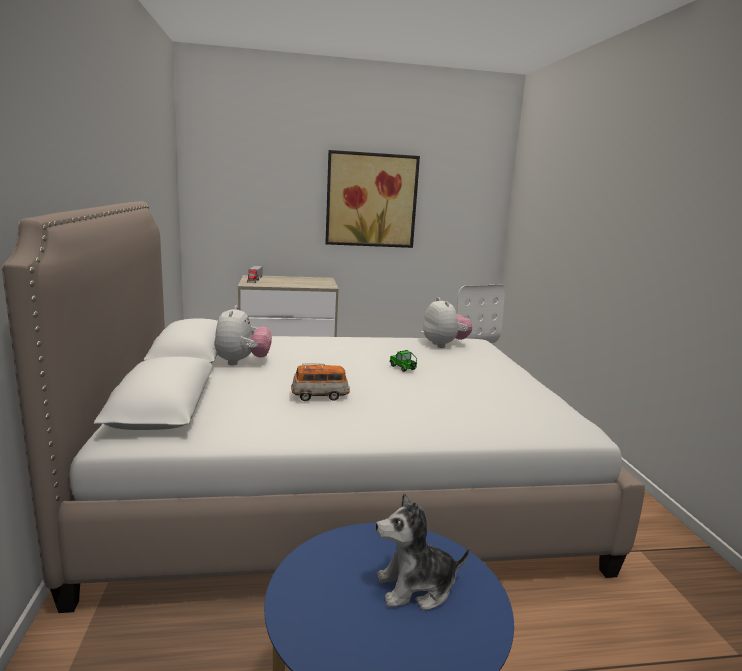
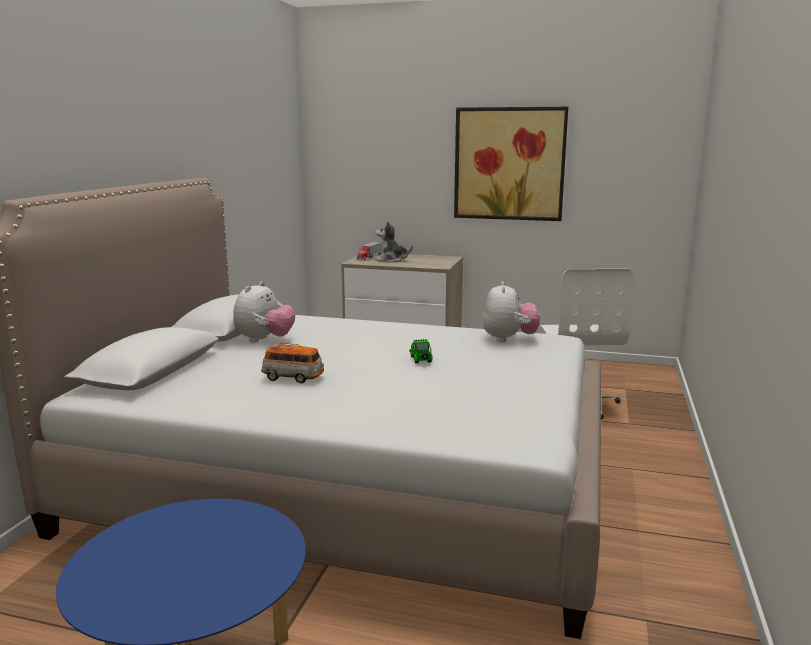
camera: 25 degrees right, 0 degrees up
plush toy [376,493,470,611] -> plush toy moved to [375,221,413,262]

